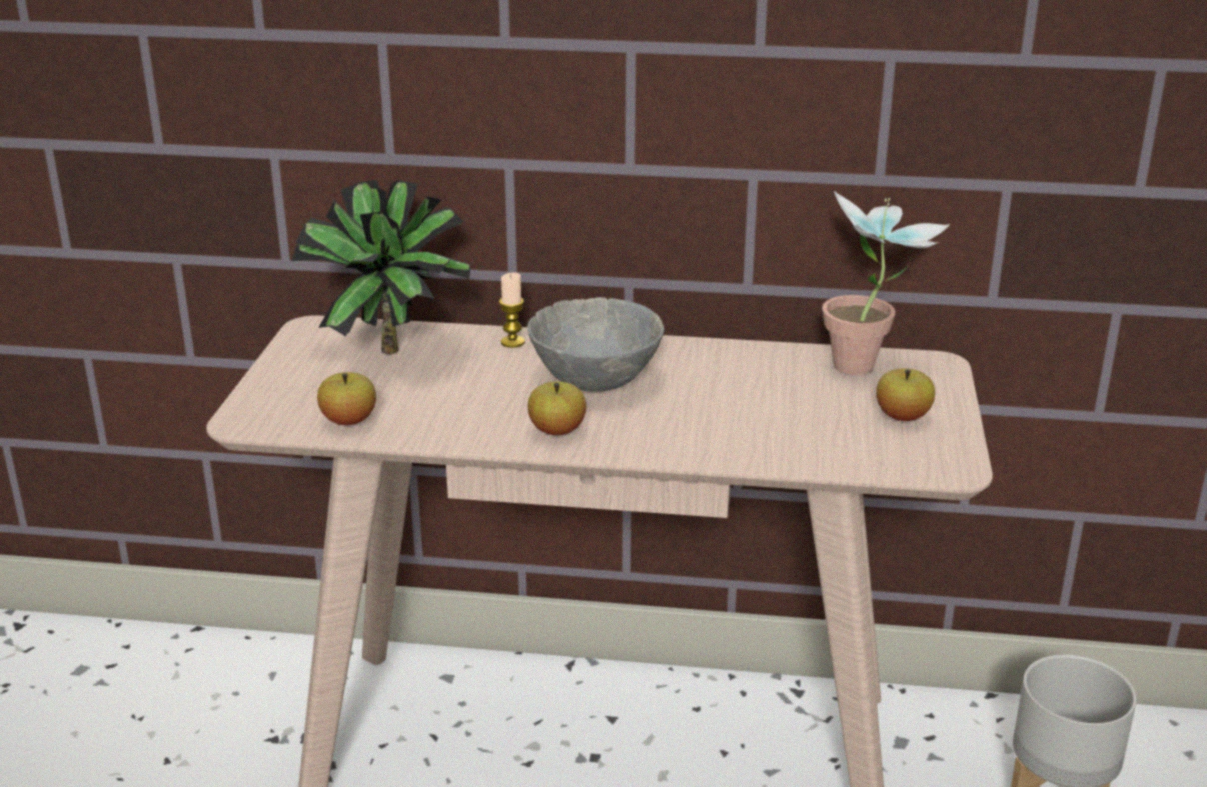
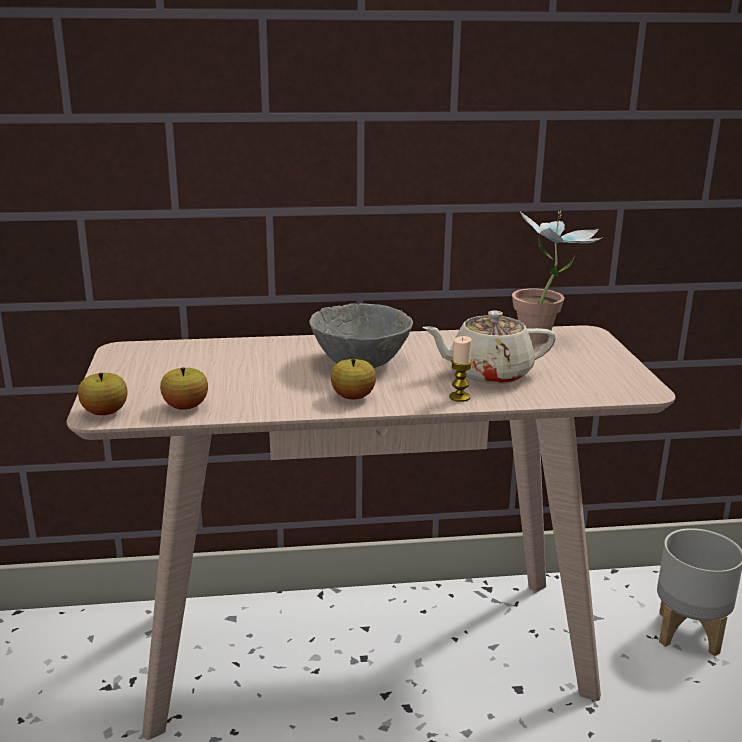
camera: 15 degrees left, 5 degrees down
potted plant [291,180,471,354] -> none
candle [499,273,525,348] -> candle moved to [449,336,473,402]
apple [876,368,935,421] -> apple moved to [78,373,127,415]
none -> beige teapot [422,311,556,385]

